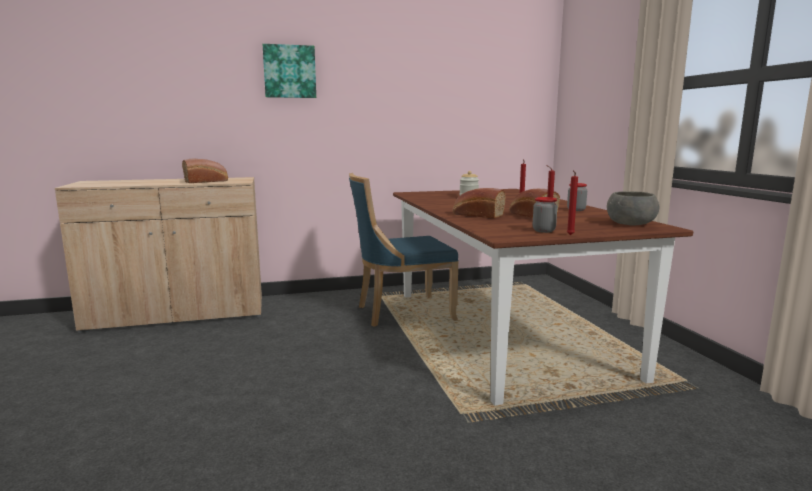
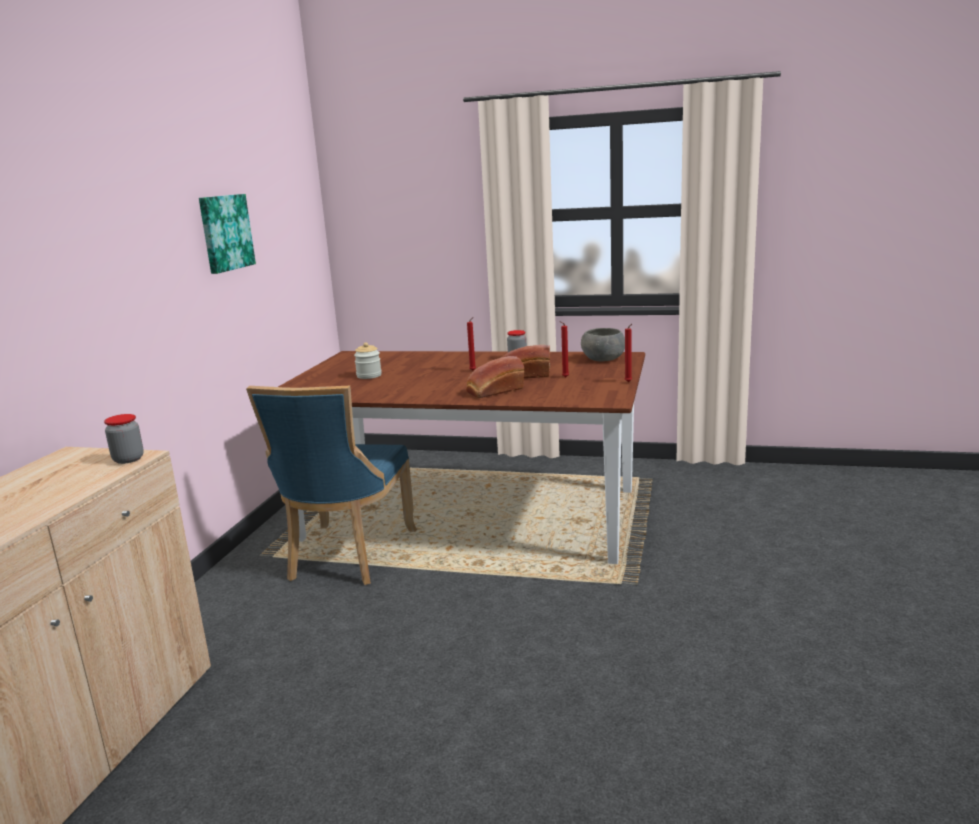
camera: 60 degrees left, 5 degrees up
bread [182,159,228,183] -> none
picture [263,44,316,98] -> picture moved to [199,194,256,274]
jar [533,197,557,233] -> jar moved to [104,414,144,464]

